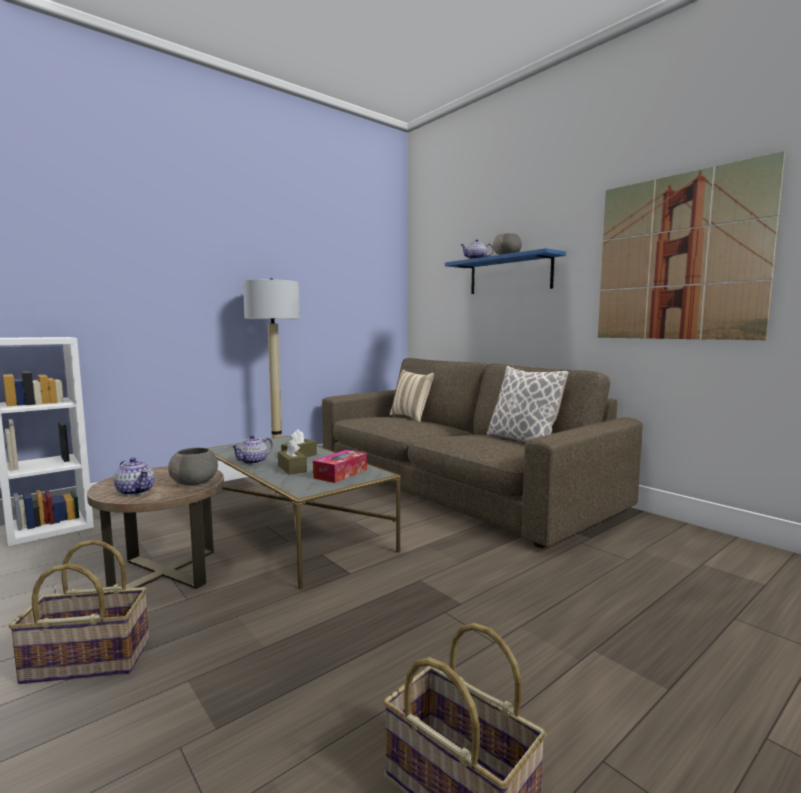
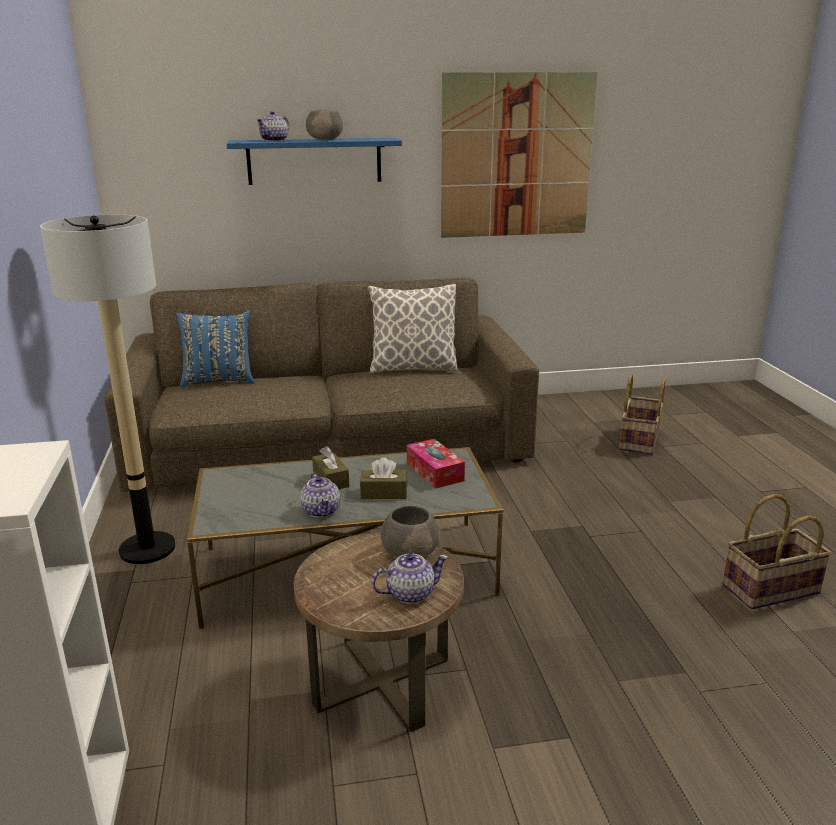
camera: 60 degrees left, 15 degrees up
basket [9,540,149,684] -> basket moved to [619,374,666,455]
beige pillow [390,370,434,422] -> blue pillow [176,310,255,387]

